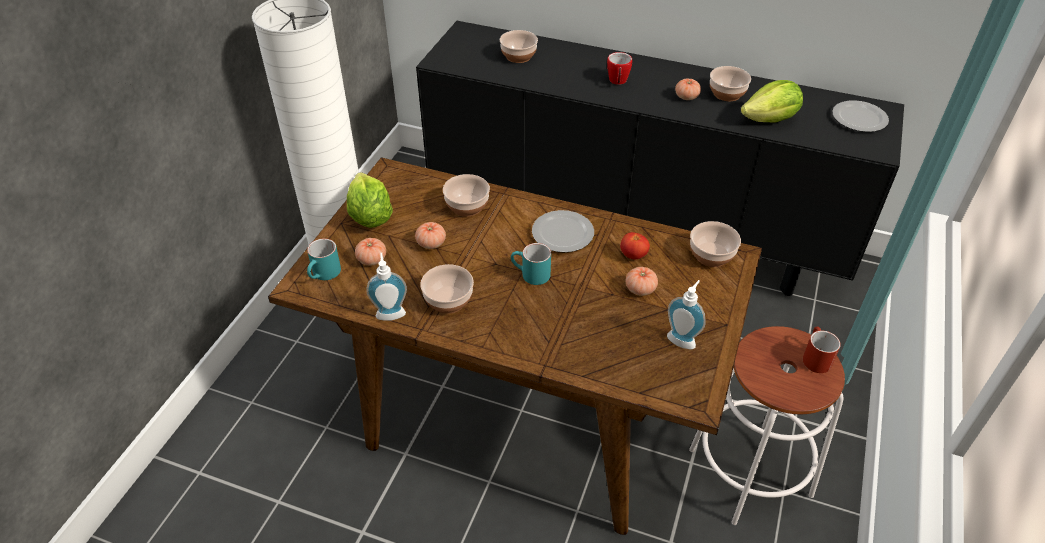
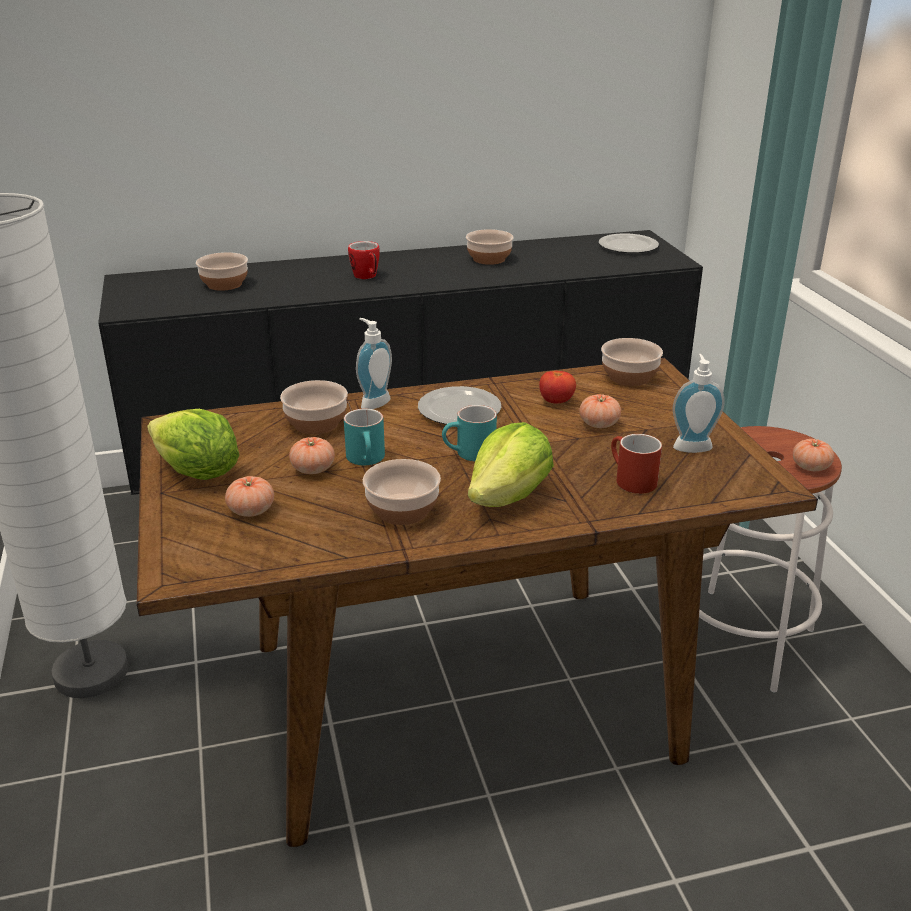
camera: 35 degrees left, 15 degrees down
turquoise mug [307,238,341,280] -> turquoise mug moved to [344,409,385,465]
soap dispenser [366,253,407,321] -> soap dispenser moved to [356,318,392,409]
tomato [675,78,701,100] -> tomato moved to [793,439,834,471]
lettuce [741,80,803,122] -> lettuce moved to [468,422,554,507]
red mug [803,327,841,373] -> red mug moved to [611,434,662,494]

